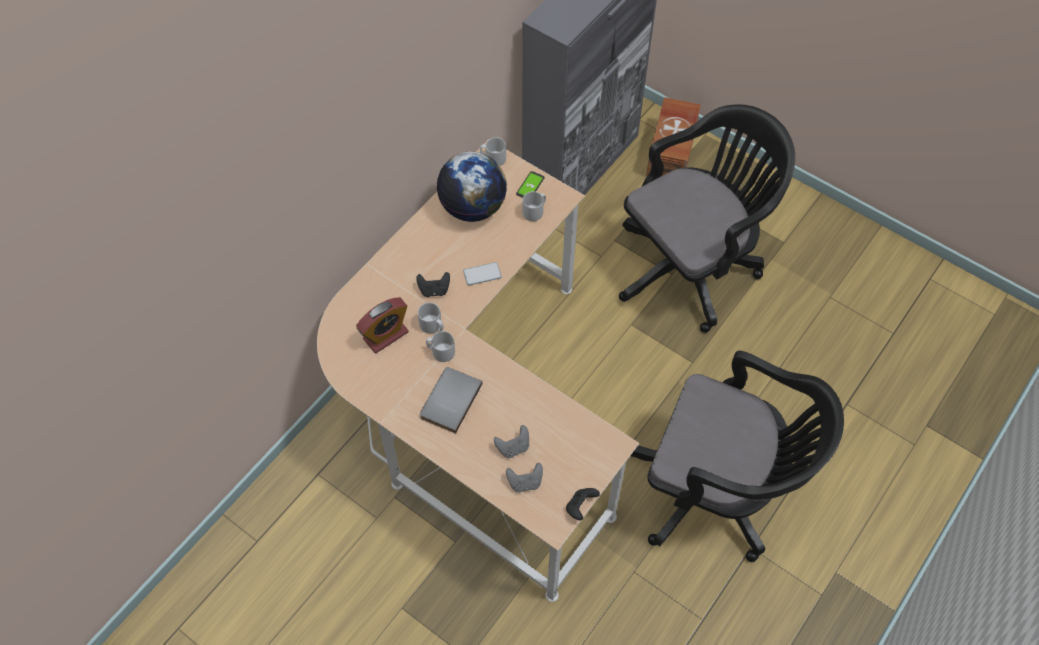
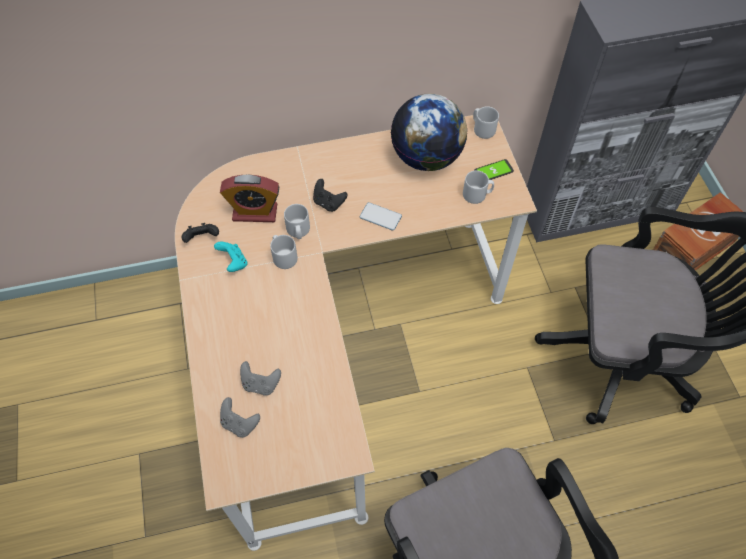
camera: 40 degrees right, 0 degrees up
grey book [420,367,483,434] -> none
black game controller [566,488,600,520] -> black game controller moved to [182,223,219,243]
none -> turquoise game controller [214,242,247,272]

